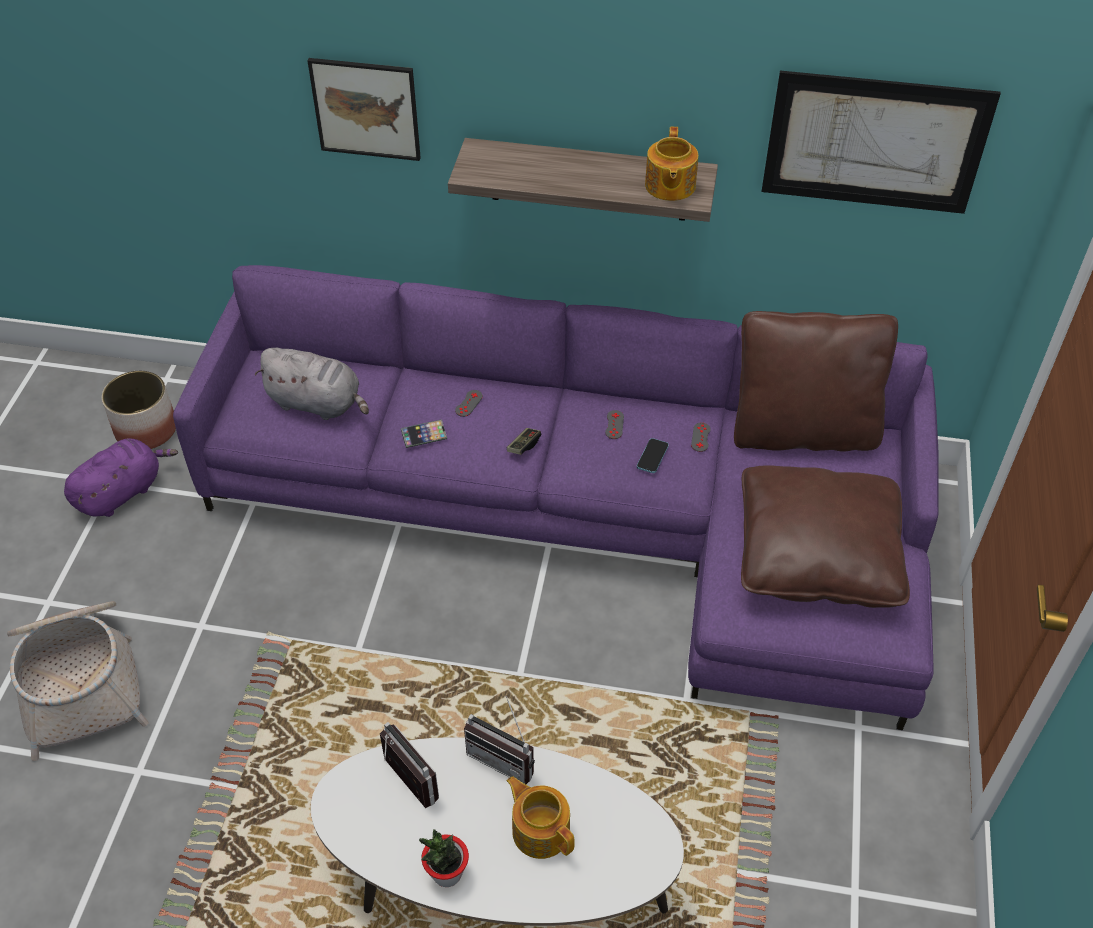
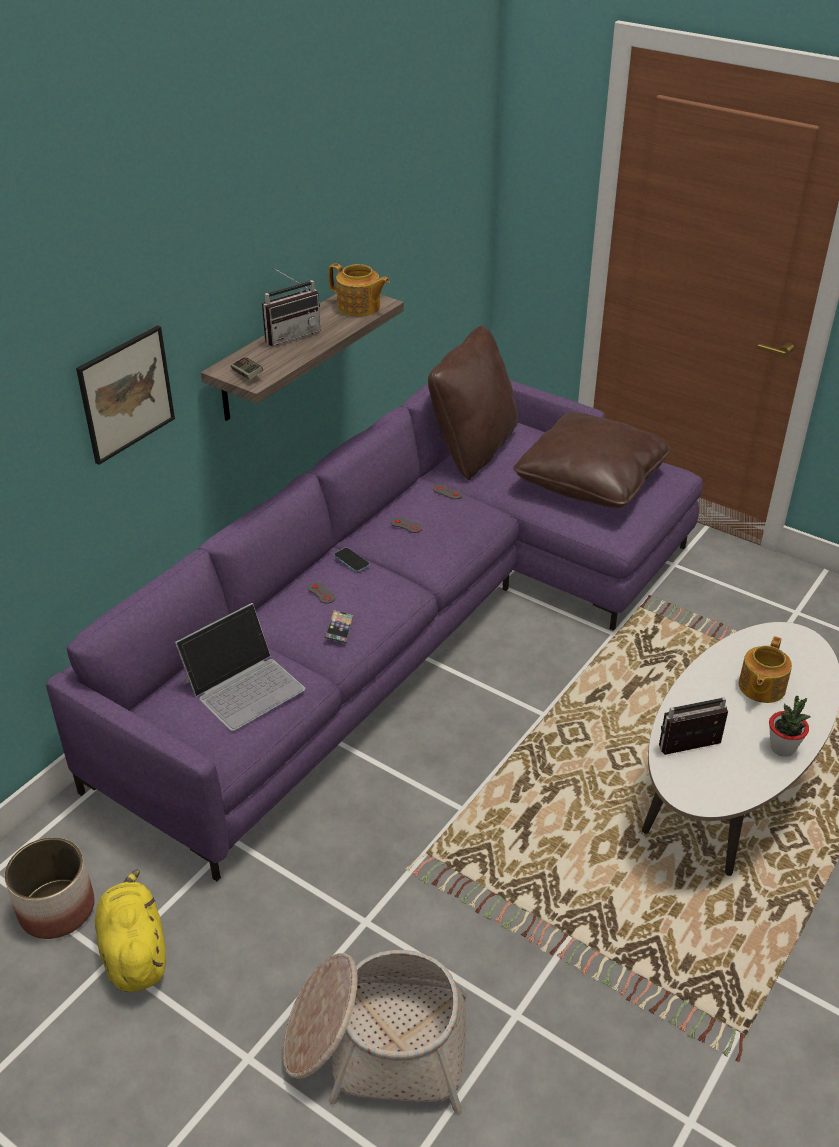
camera: 65 degrees left, 10 degrees down
purple plush toy [64,438,178,517] -> yellow plush toy [95,869,166,992]
grey plush toy [254,348,369,420] -> laptop [175,603,305,731]
radio [464,696,535,784] -> radio moved to [262,267,320,346]
game controller [507,428,541,455] -> game controller moved to [231,357,263,379]
teapot [507,776,575,859] -> teapot turned 45 degrees counterclockwise [739,636,792,703]
phone [637,438,669,473] -> phone moved to [334,547,370,572]
picture [761,71,1001,214] -> none

